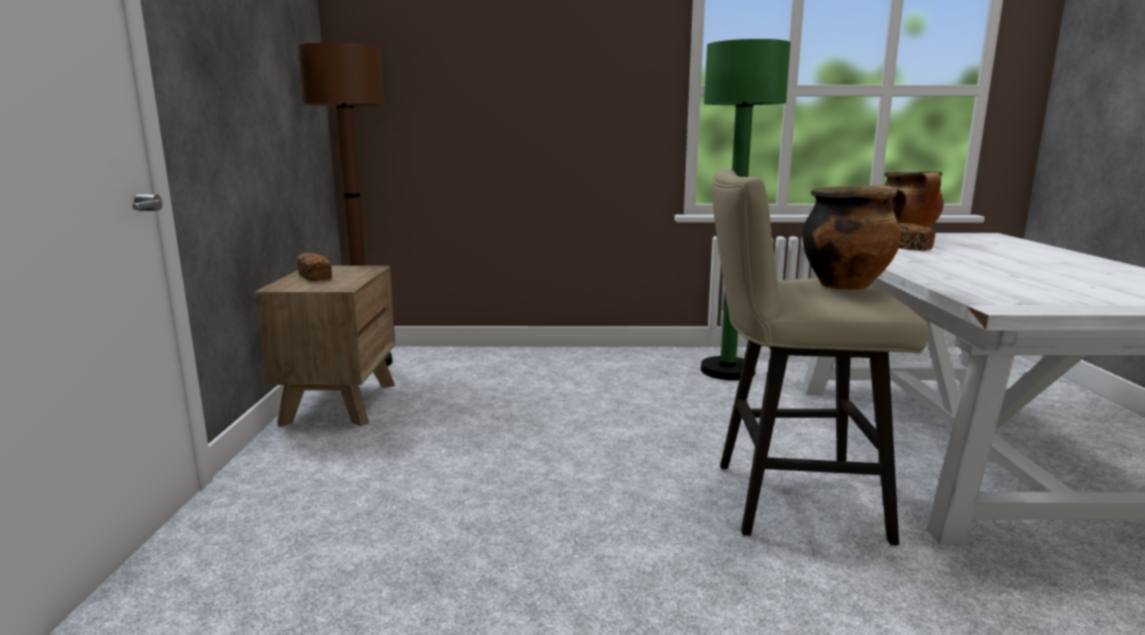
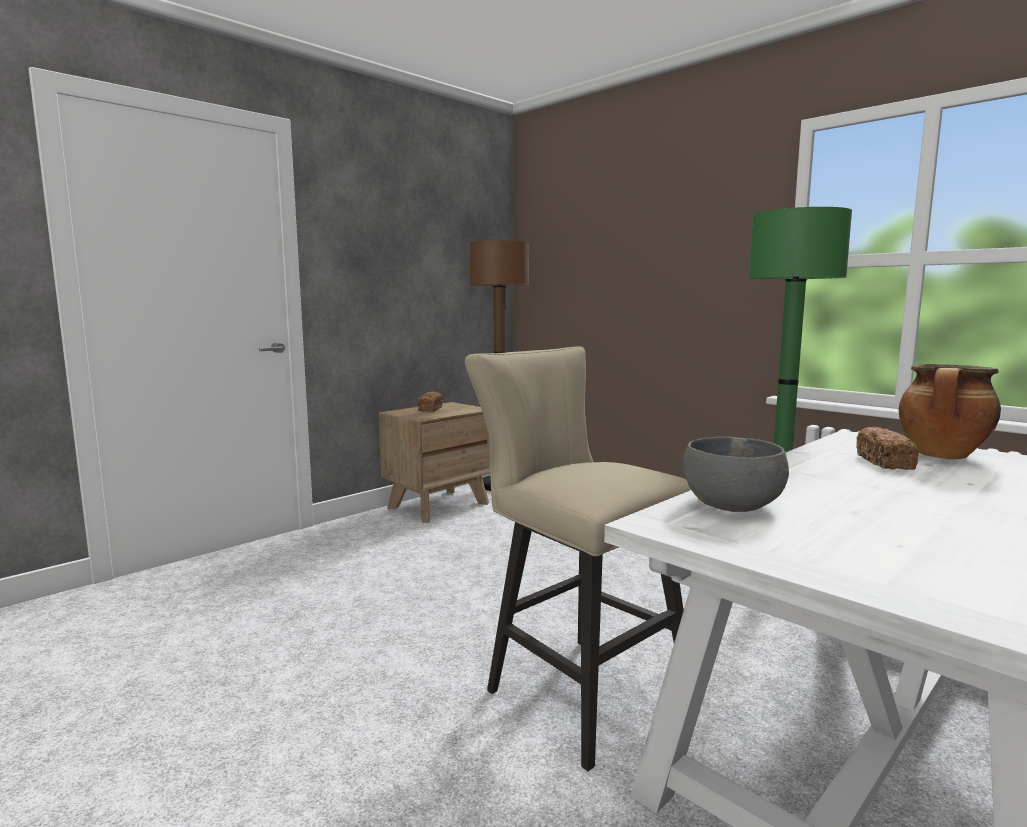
camera: 45 degrees right, 5 degrees down
cooking pot [802,185,907,290] -> none
none -> grey bowl [683,437,789,512]

